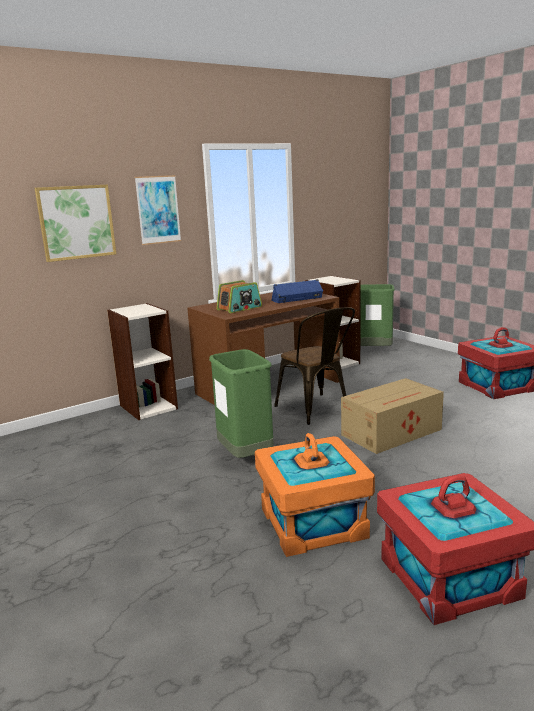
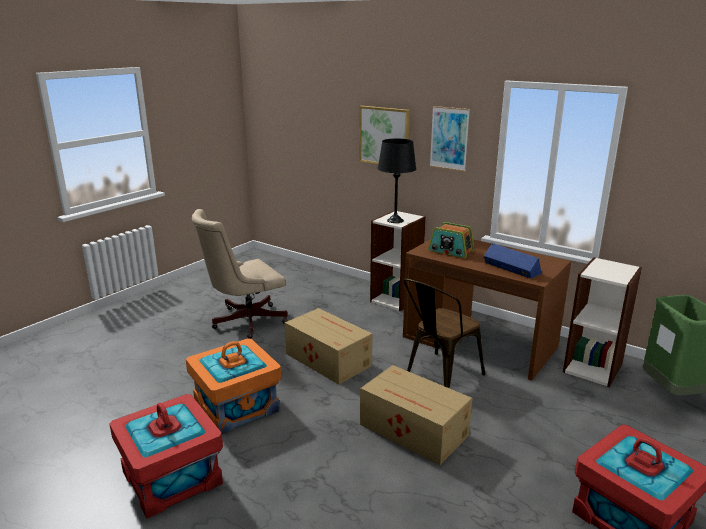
camera: 70 degrees right, 5 degrees up
green trash can [209,349,274,458] -> cardboard box [285,308,373,385]
none -> beige office chair [192,209,288,339]
none -> black table lamp [378,139,416,223]

